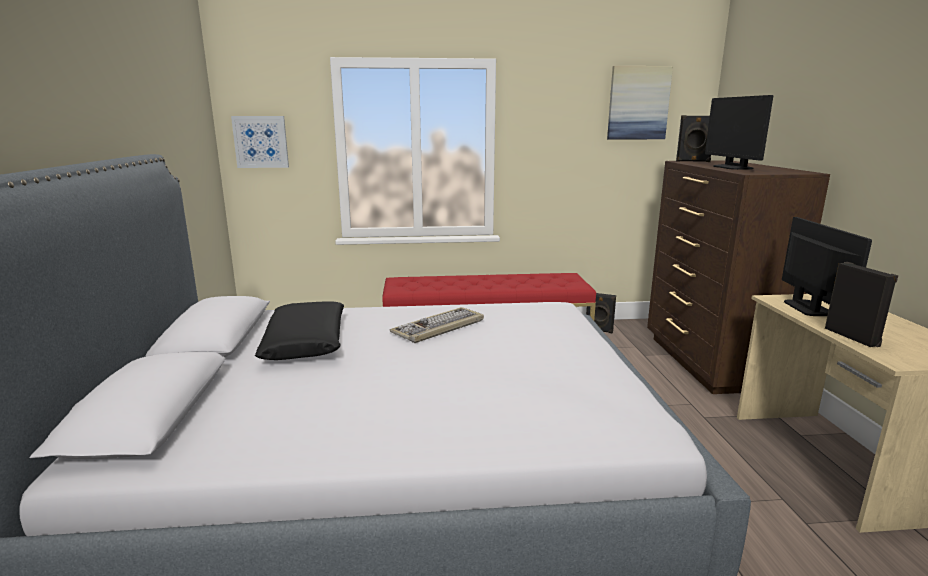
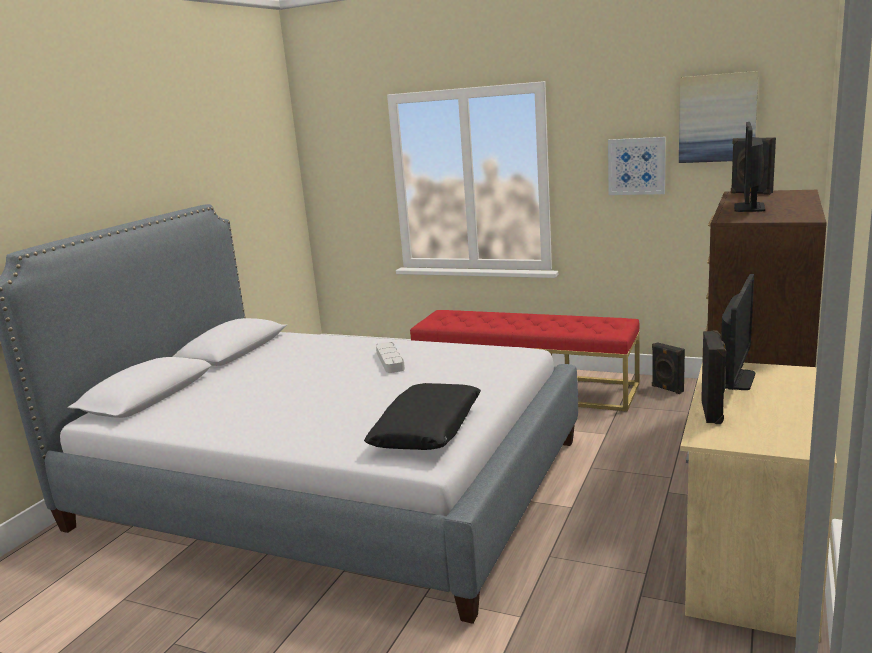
camera: 30 degrees right, 0 degrees up
picture [231,116,289,168] -> picture moved to [608,137,666,195]
black pillow [255,301,344,360] -> black pillow moved to [364,383,481,450]
keyboard [390,307,484,343] -> grey tray [376,342,405,373]

